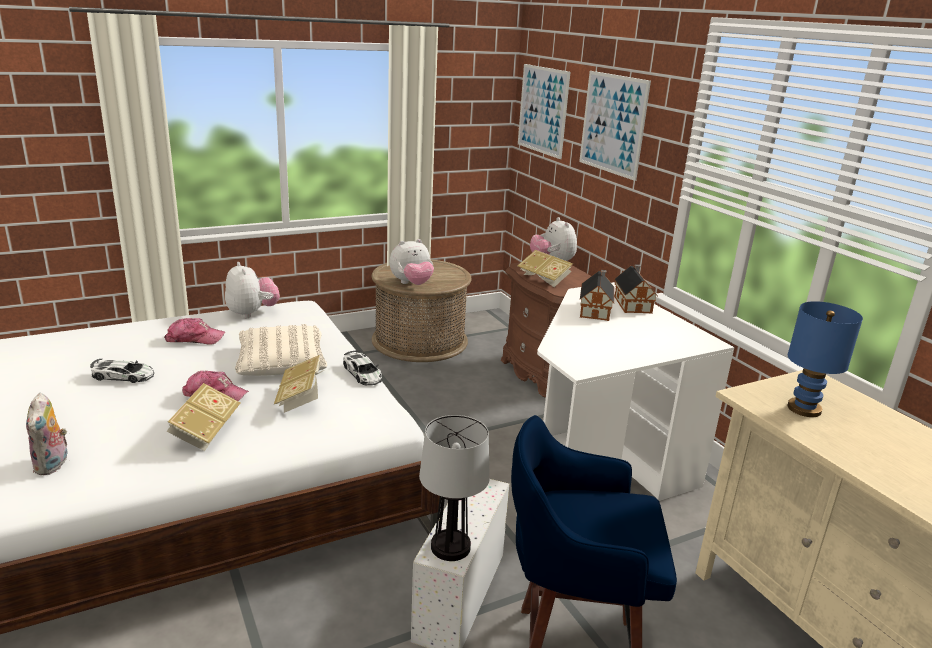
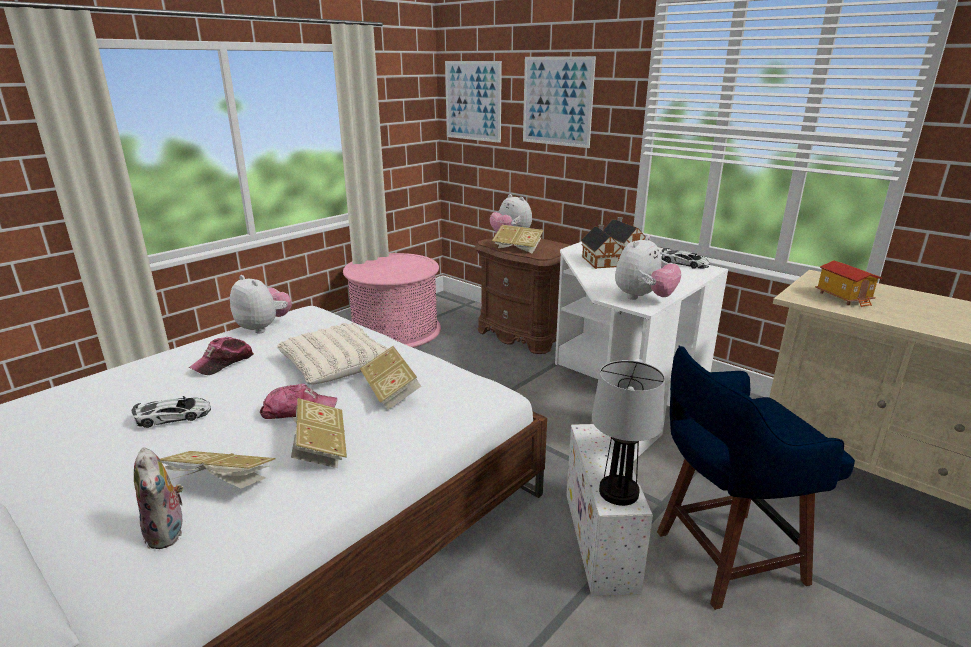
camera: 20 degrees left, 0 degrees up
cap [164,318,225,345] -> cap turned 150 degrees clockwise [189,337,254,375]
toy car [343,350,382,386] -> toy car moved to [661,248,710,269]
brown coffee table [372,259,472,362] -> pink coffee table [343,253,441,348]
plush toy [390,239,434,285] -> plush toy moved to [615,236,682,300]
blue table lamp [787,301,863,417] -> toy house [815,260,882,307]
none -> book [160,451,276,488]

